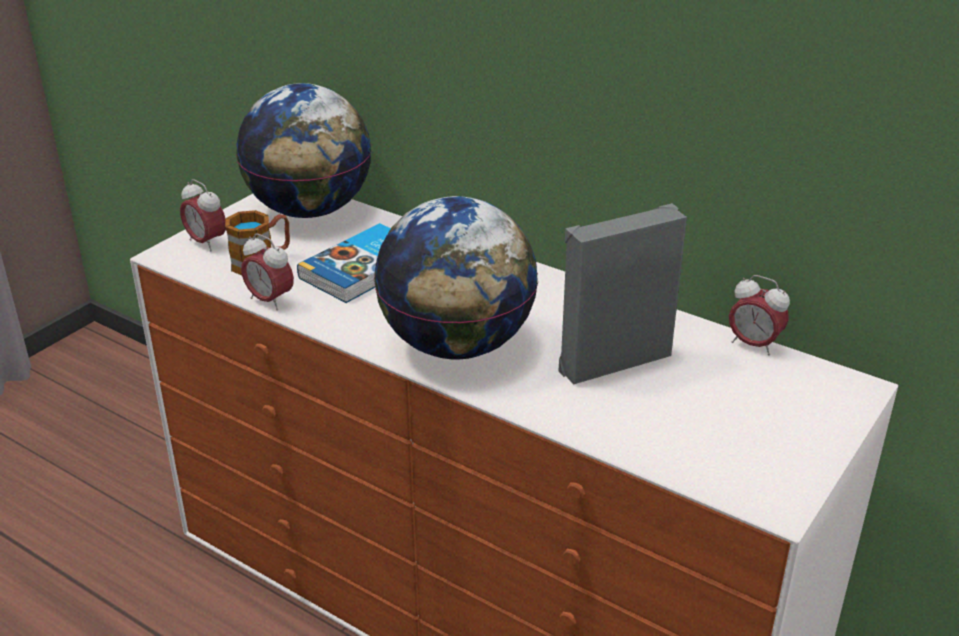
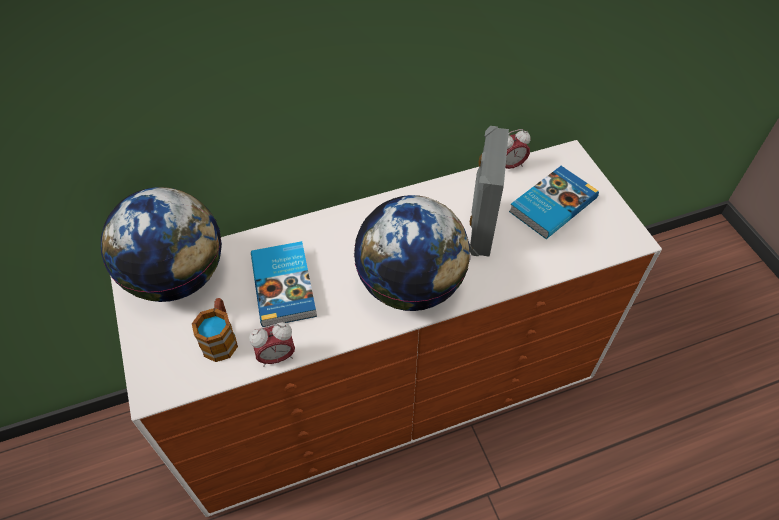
camera: 55 degrees left, 20 degrees up
alarm clock [180,179,226,251] -> none
none -> book [509,166,599,239]

